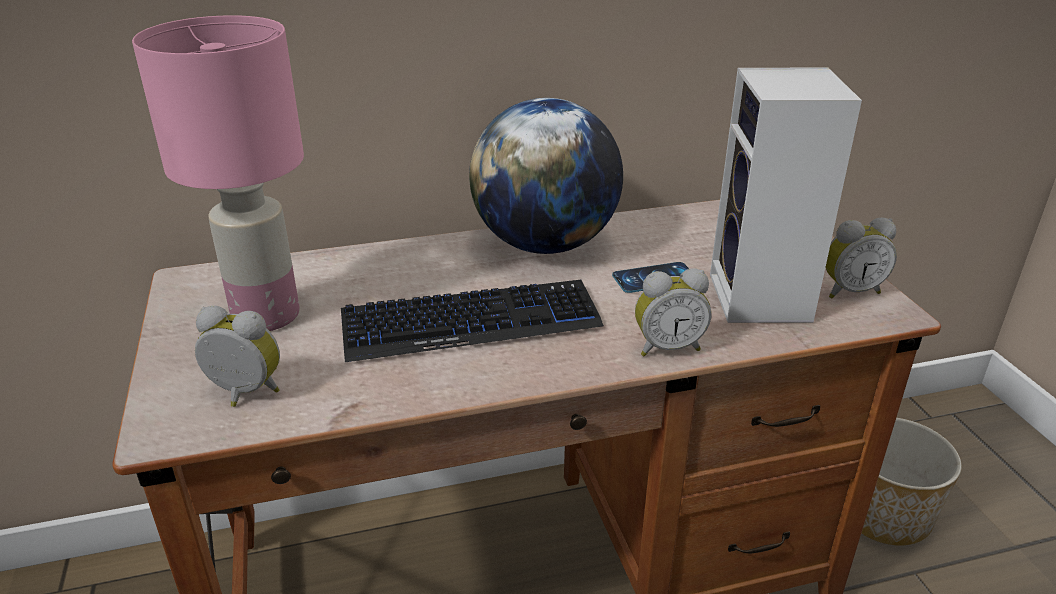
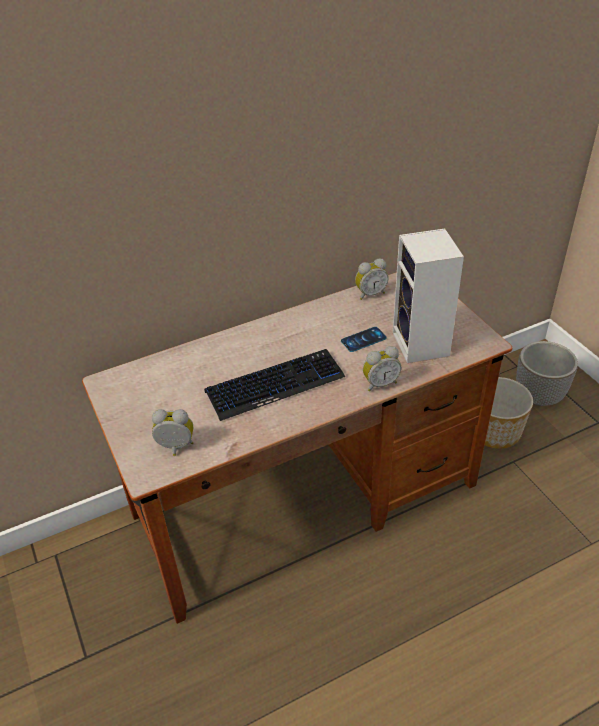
camera: 10 degrees left, 10 degrees up
pink table lamp [132,15,304,331] -> none
globe [469,98,623,254] -> none
alarm clock [825,218,897,299] -> alarm clock moved to [355,258,389,300]
none -> planter [516,341,578,406]

